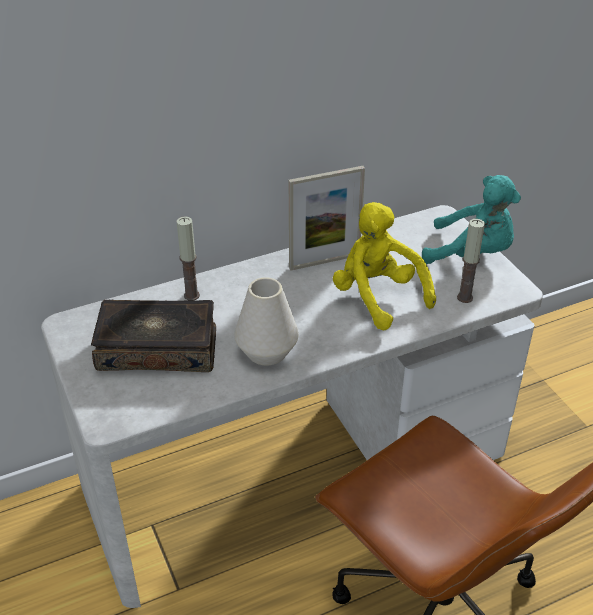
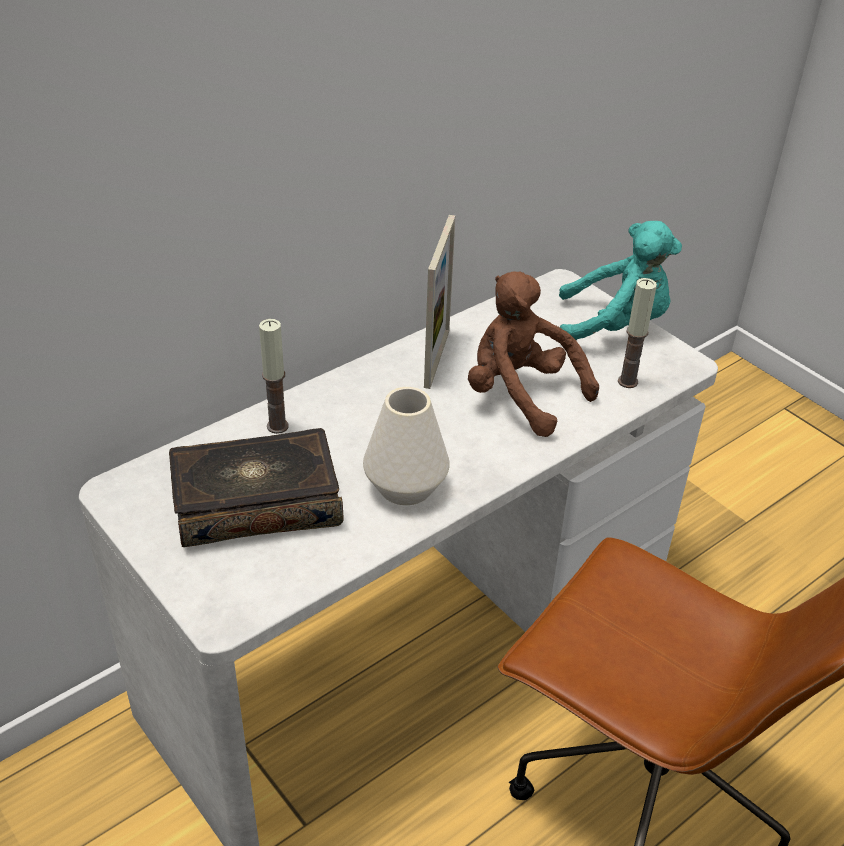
camera: 15 degrees left, 0 degrees up
picture frame [289,166,365,271] -> picture frame turned 45 degrees counterclockwise [424,215,455,389]
yellow plush toy [333,202,436,330] -> brown plush toy [468,271,599,437]

